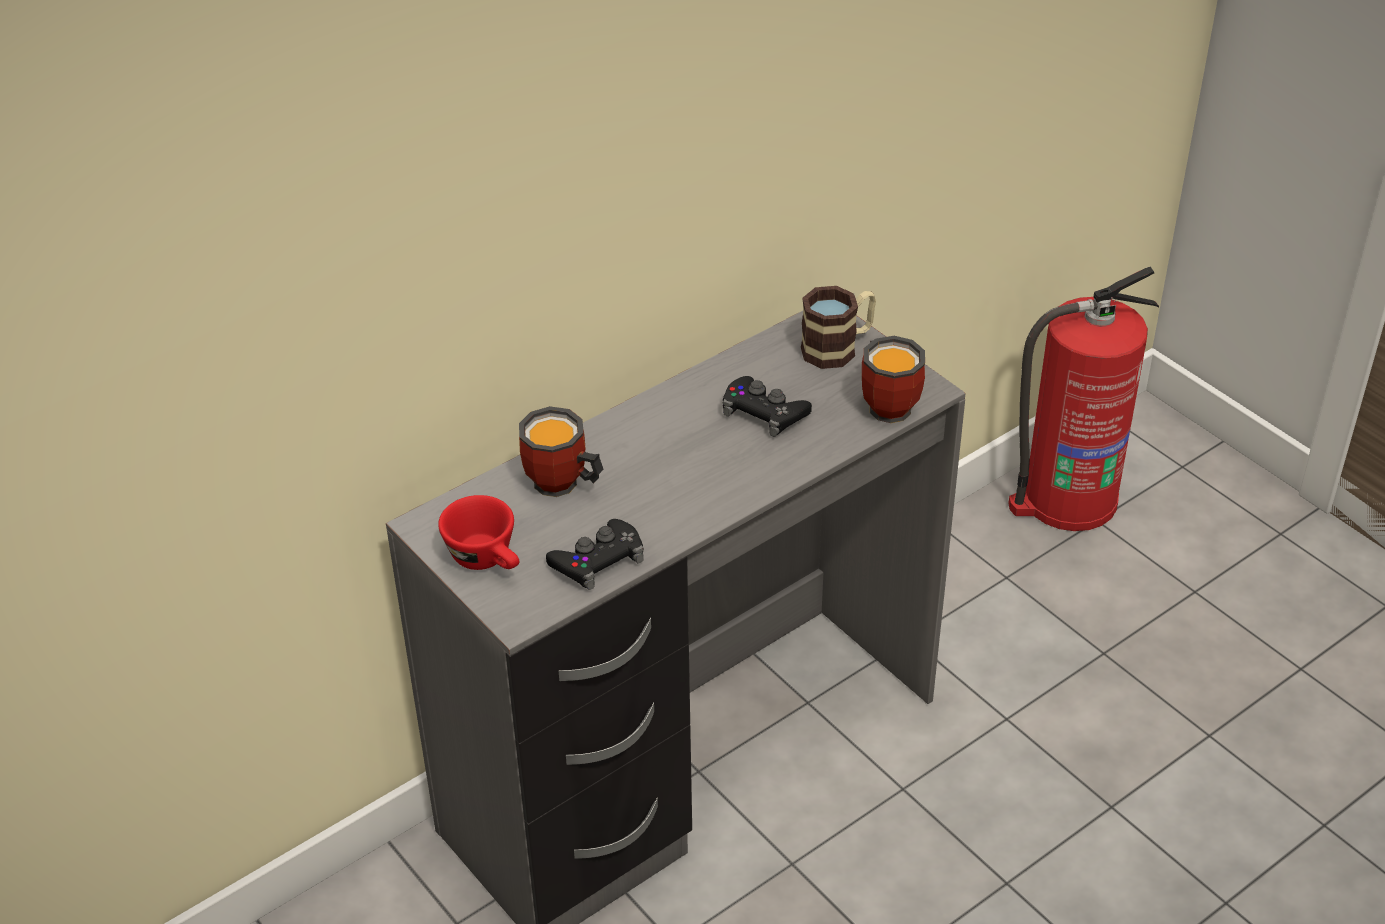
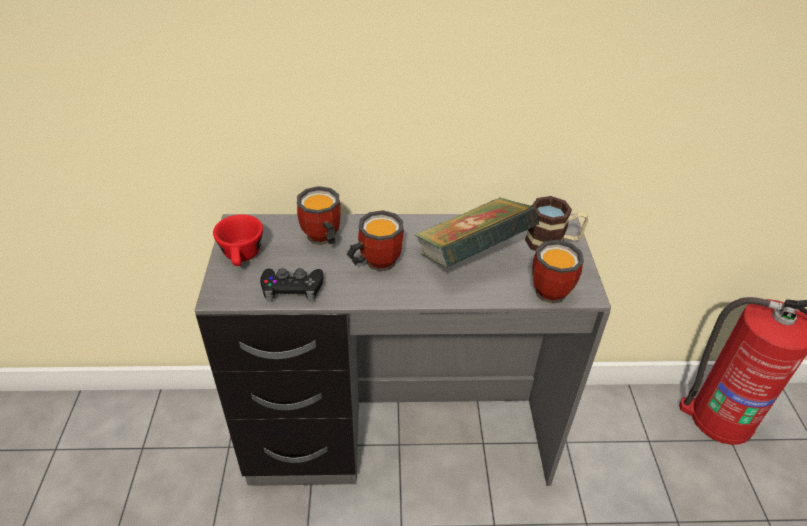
camera: 35 degrees right, 0 degrees up
black game controller [723,376,812,437] -> book [414,197,539,268]
none -> mug [347,210,404,272]

